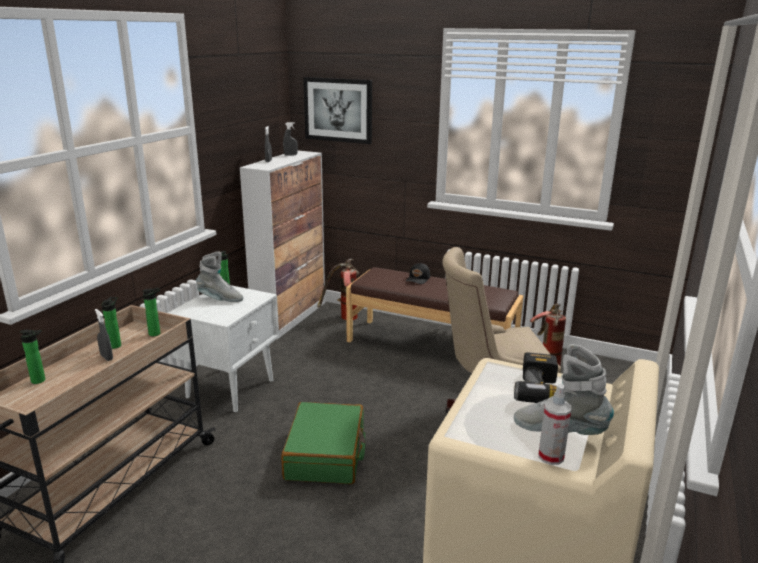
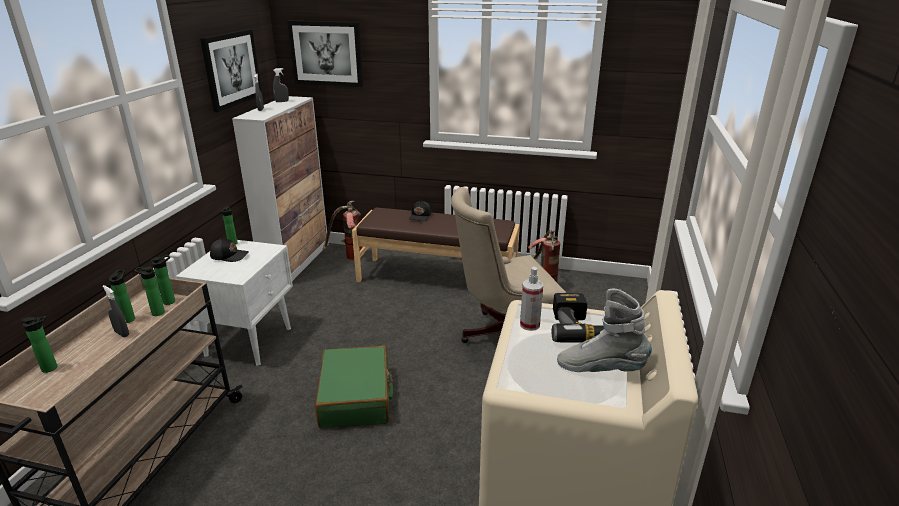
camera: 10 degrees left, 5 degrees up
grey boot [196,251,243,302] -> black cap [210,239,249,262]
spray bottle [538,384,571,465] -> spray bottle moved to [520,267,543,331]
none -> bottle [134,267,165,316]
none -> picture [200,29,262,112]

